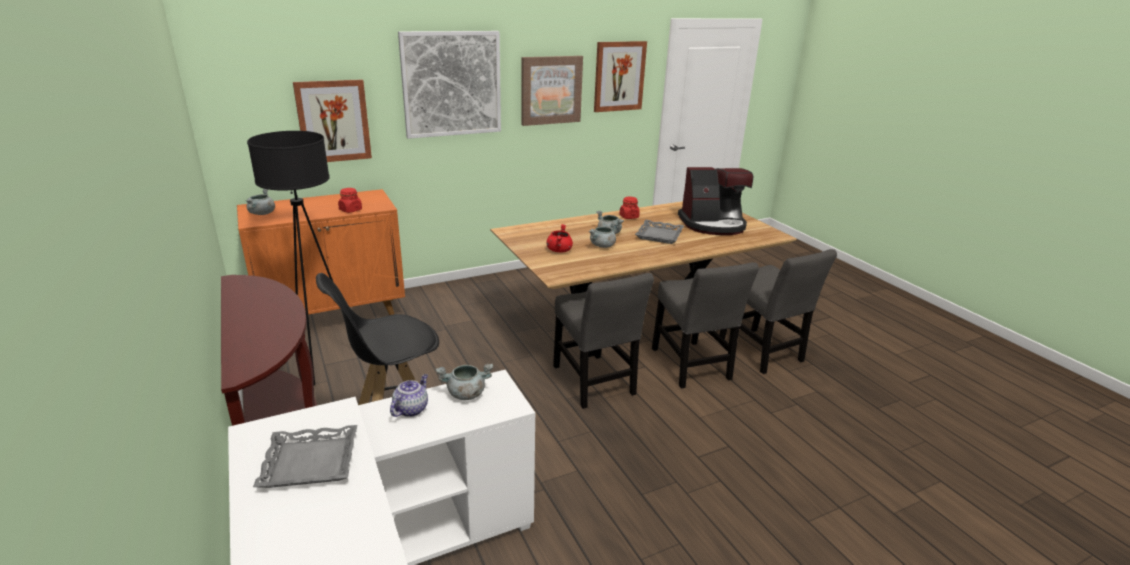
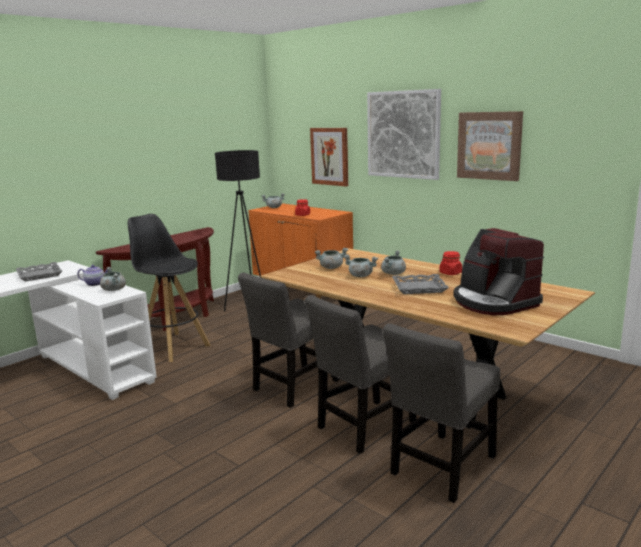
camera: 70 degrees right, 10 degrees down
red cooking pot [547,224,573,252] -> grey cooking pot [315,248,348,269]
picture [594,41,647,112] -> none

